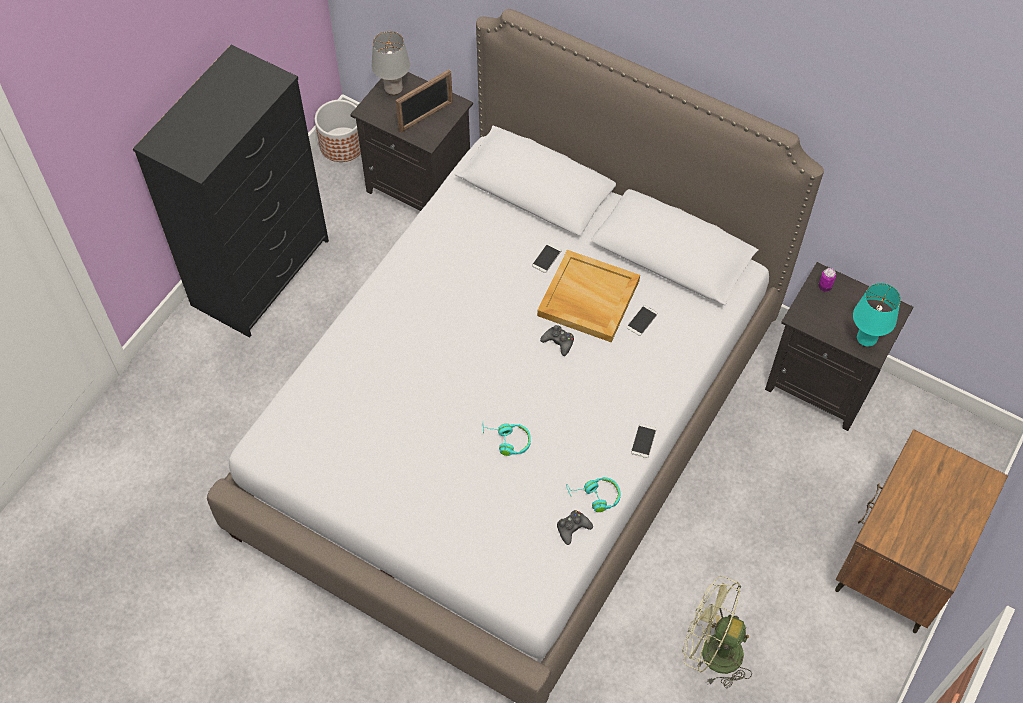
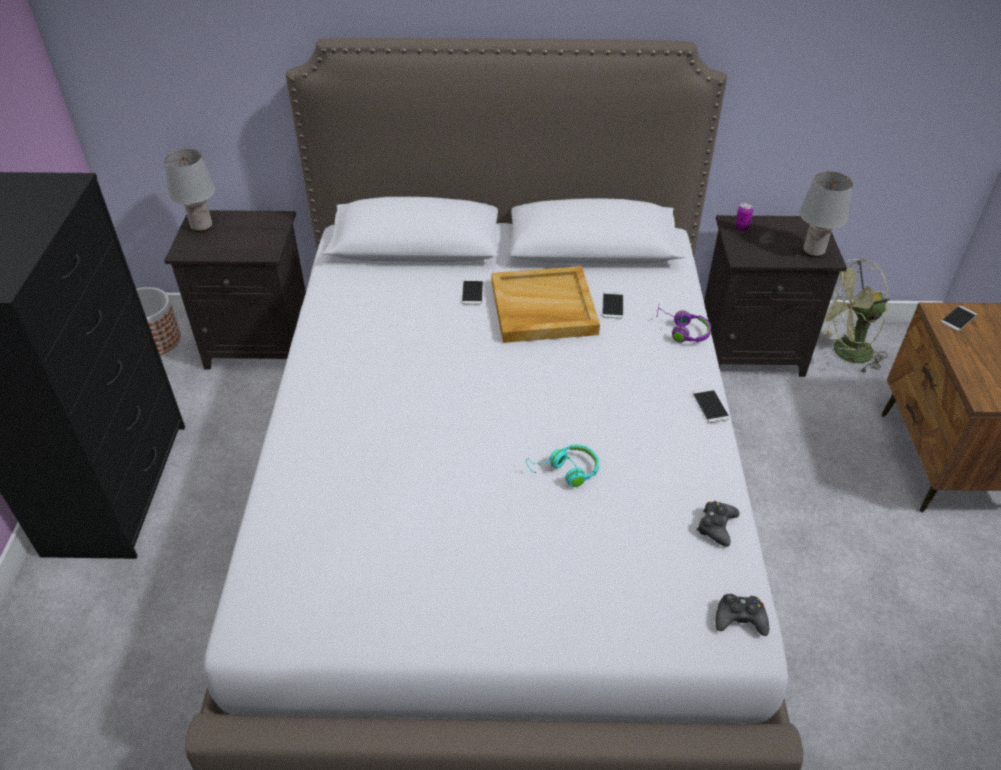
camera: 30 degrees left, 15 degrees down
picture frame [396,69,453,133] -> none
black game controller [540,325,574,356] -> black game controller moved to [716,594,769,636]
turquoise headphones [566,477,621,512] -> none
green fan [683,576,752,688] -> green fan moved to [824,259,889,373]
turquoise table lamp [853,283,901,347] -> grey table lamp [800,171,853,257]
none -> purple headphones [657,305,711,343]
none -> phone [941,306,977,331]

